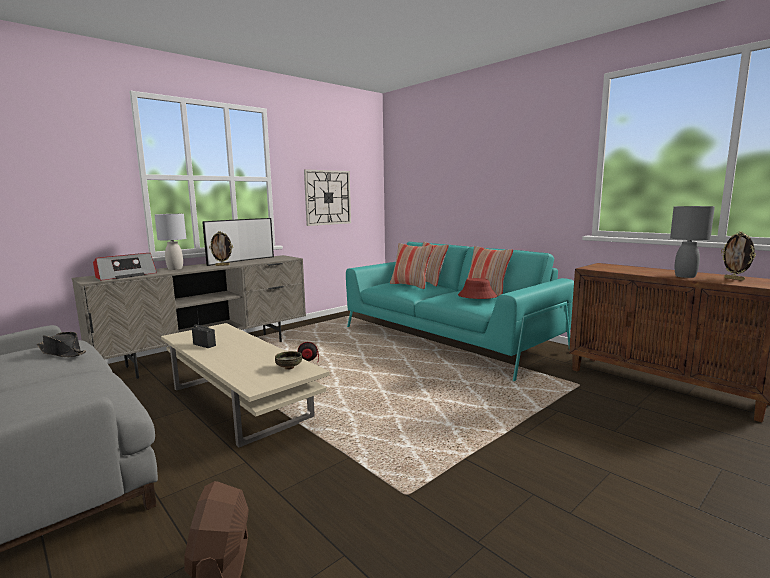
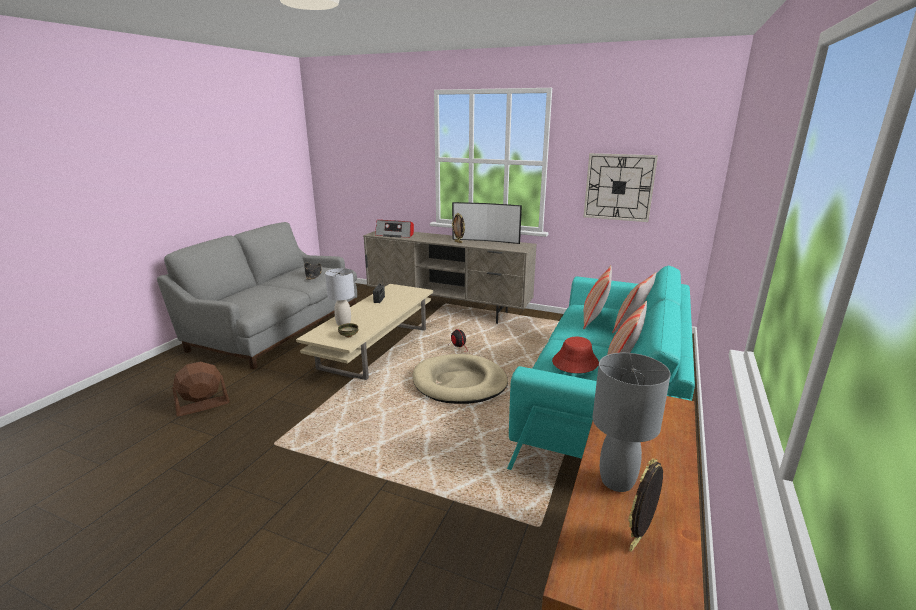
camera: 65 degrees right, 10 degrees up
grey table lamp [155,214,186,270] -> grey table lamp moved to [325,268,355,326]
none -> beige dog bed [413,354,508,404]

